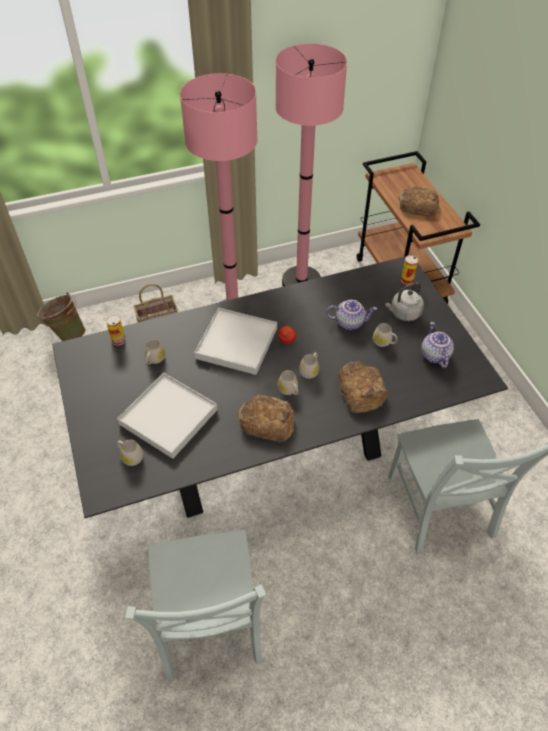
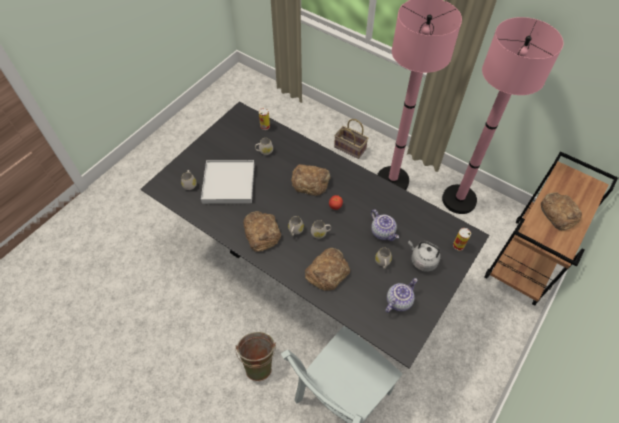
camera: 55 degrees right, 5 degrees up
green bucket [38,292,86,341] -> green bucket moved to [235,332,276,381]
grey chair [125,530,266,680] -> none
white tray [194,308,277,375] -> bread [291,164,331,196]

